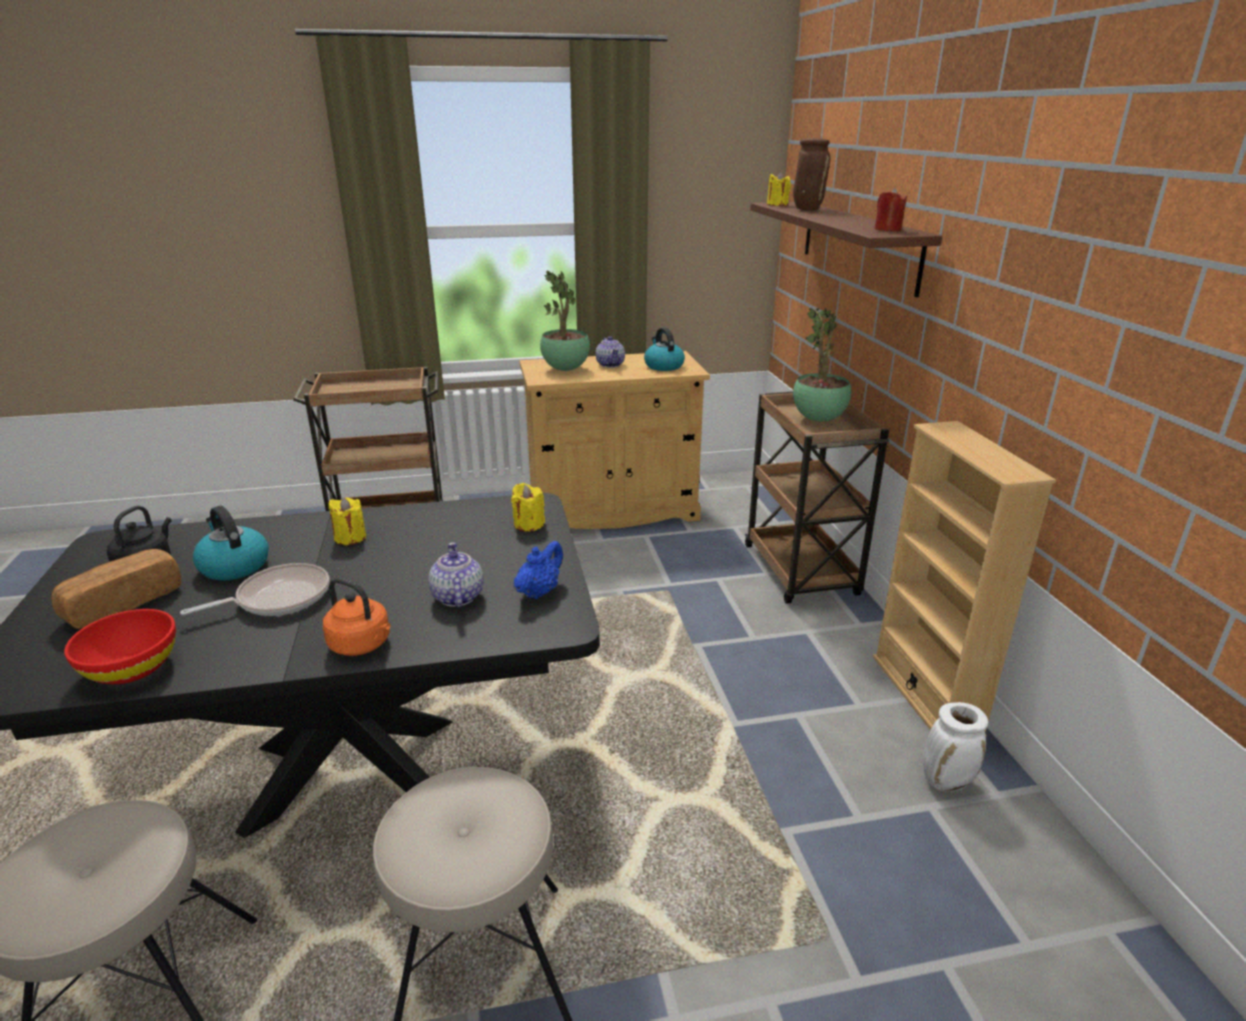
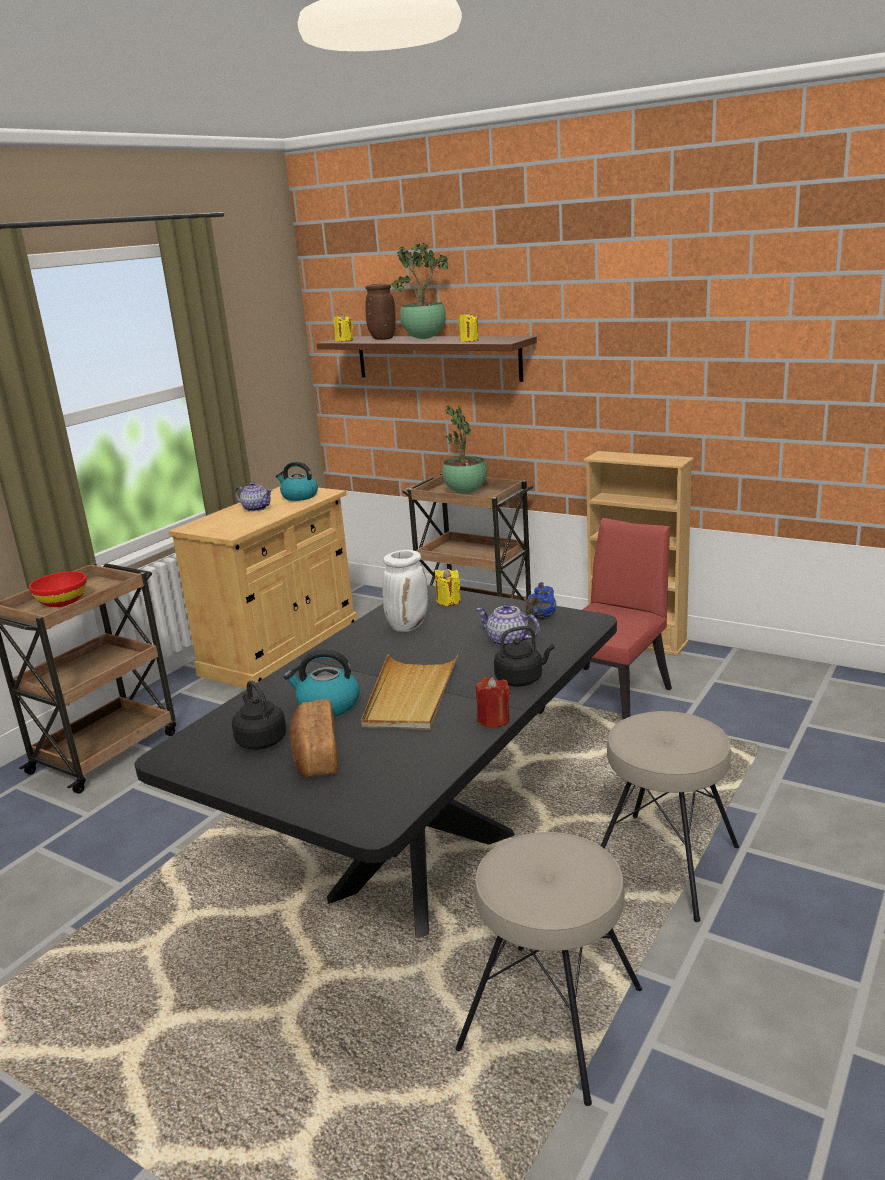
camera: 45 degrees left, 5 degrees down
red bowl [64,609,176,684] -> red bowl moved to [29,571,87,607]
frying pan [180,563,330,616] -> beige tray [361,654,458,730]
orange kettle [323,578,390,656] -> black kettle [494,626,554,686]
yellow candle [329,497,366,545] -> yellow candle moved to [458,312,479,342]
blue teapot [514,541,563,599] -> blue teapot turned 135 degrees counterclockwise [526,582,556,620]
potted plant [540,271,590,371] -> potted plant moved to [391,243,448,339]
red candle [874,188,908,231] -> red candle moved to [476,677,510,728]
white vase [923,702,988,792] -> white vase moved to [382,550,428,632]
none -> red chair [538,518,672,719]

